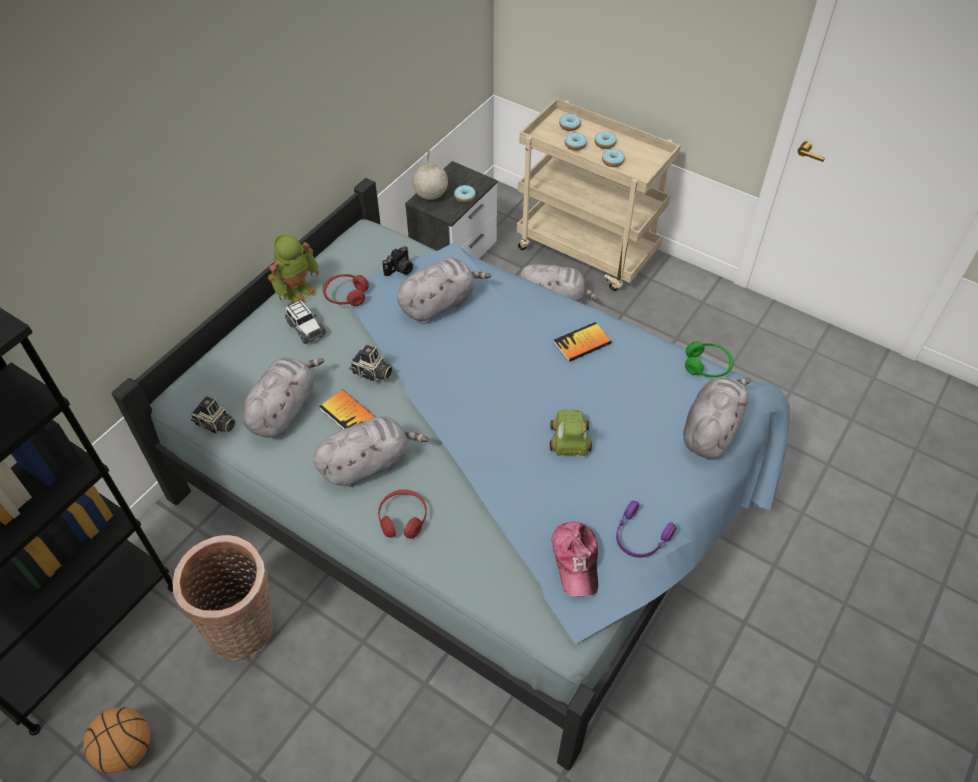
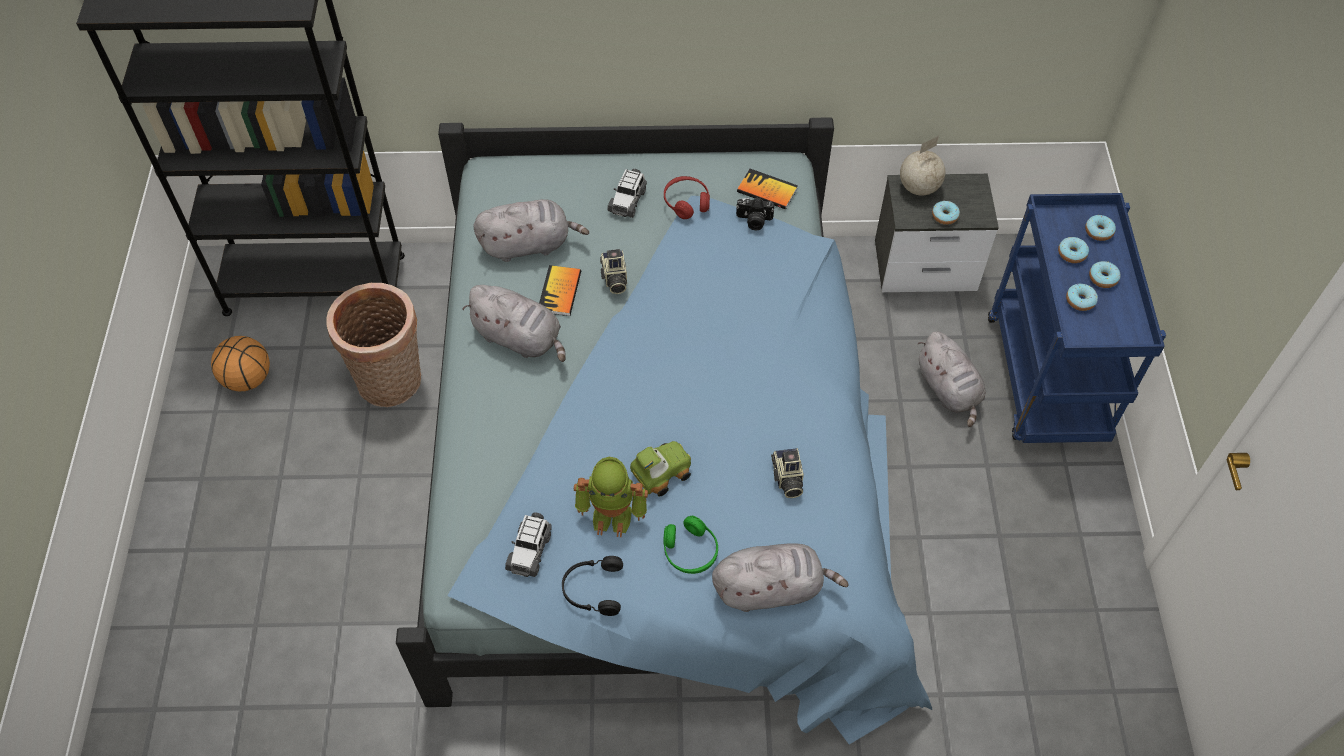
camera: 55 degrees right, 5 degrees up
camera [190,396,236,434] -> camera moved to [771,448,804,498]
toy robot [268,234,319,303] -> toy robot moved to [574,457,648,537]
red headphones [378,489,427,539] -> none
grey plush toy [397,258,491,323] -> none
beige cart [517,98,681,291] -> blue cart [988,193,1166,443]
cap [551,522,598,597] -> toy car [505,512,552,577]
book [554,322,612,362] -> book moved to [737,169,798,210]
purple headphones [616,500,677,558] -> black headphones [562,556,623,616]
green headphones [685,341,734,377] -> green headphones moved to [663,516,718,574]

